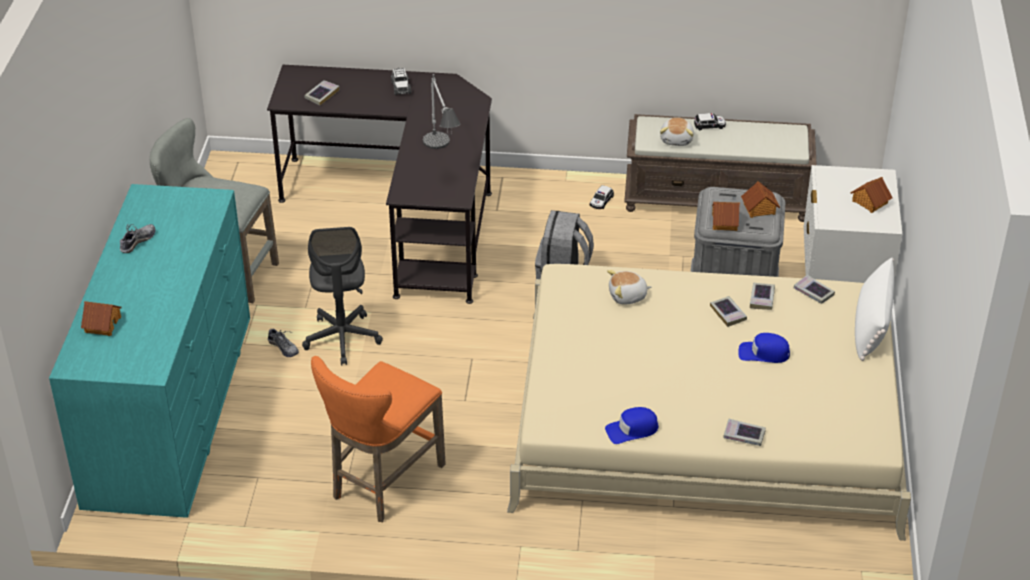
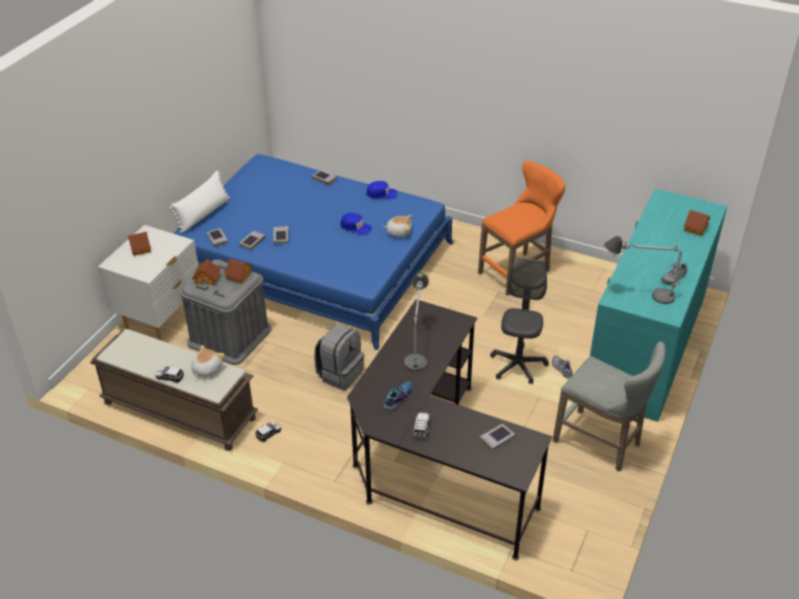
camera: 160 degrees left, 0 degrees up
beige bed [507,264,911,541] -> blue bed [173,154,453,350]
plush toy [607,270,652,305] -> plush toy moved to [383,215,412,238]
blue cap [738,333,790,363] -> blue cap moved to [340,213,372,235]
none -> shoe [384,382,413,411]
none -> table lamp [604,236,682,304]

